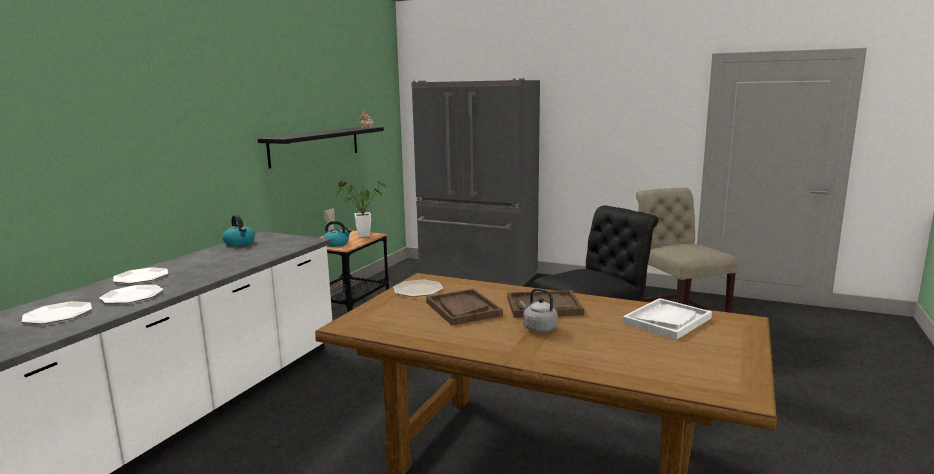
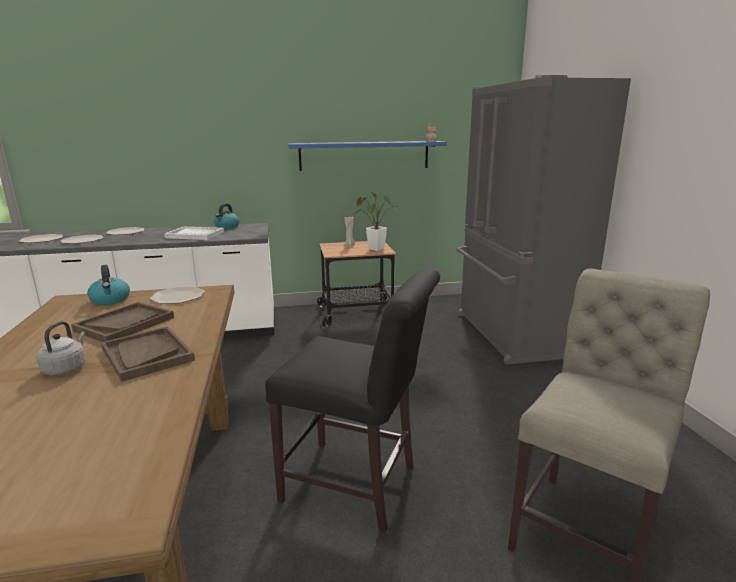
camera: 55 degrees right, 5 degrees up
black shelf [258,127,384,168] -> blue shelf [288,141,447,171]
kettle [323,221,351,247] -> kettle moved to [87,265,130,305]
white tray [622,298,712,340] -> white tray moved to [164,227,224,240]

